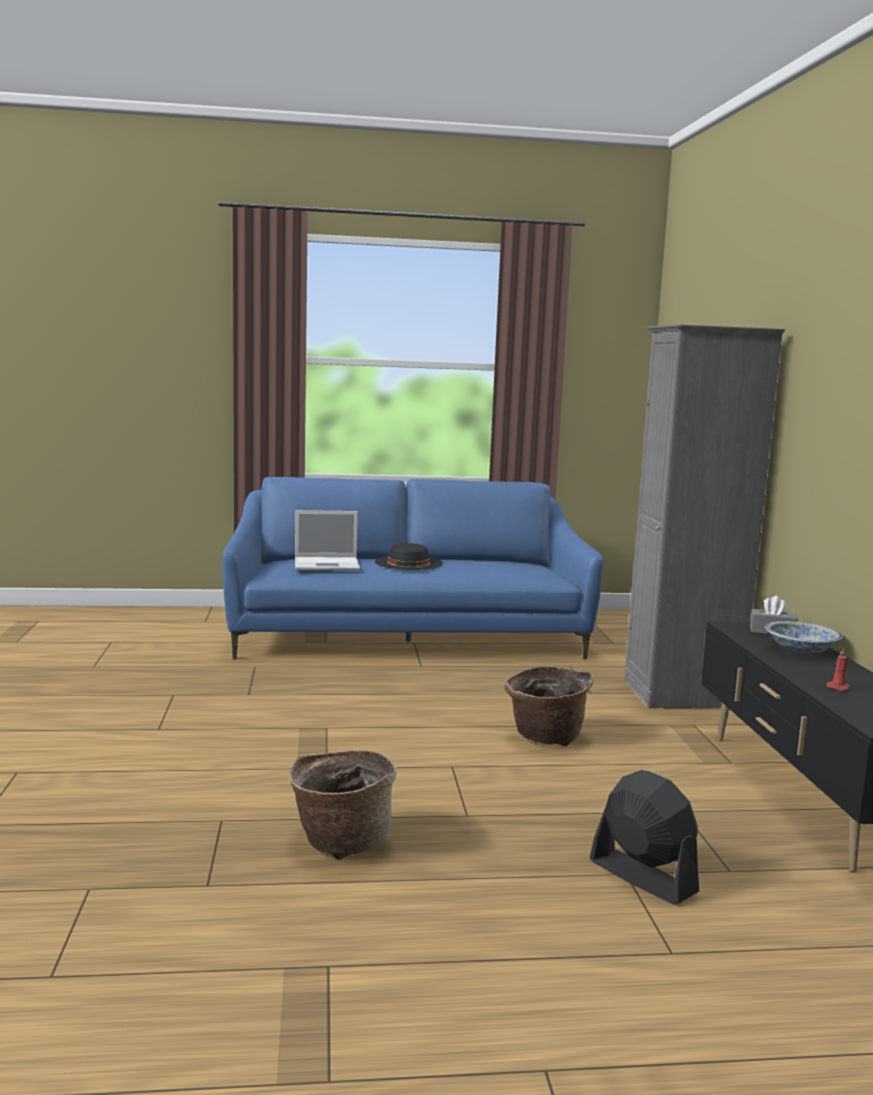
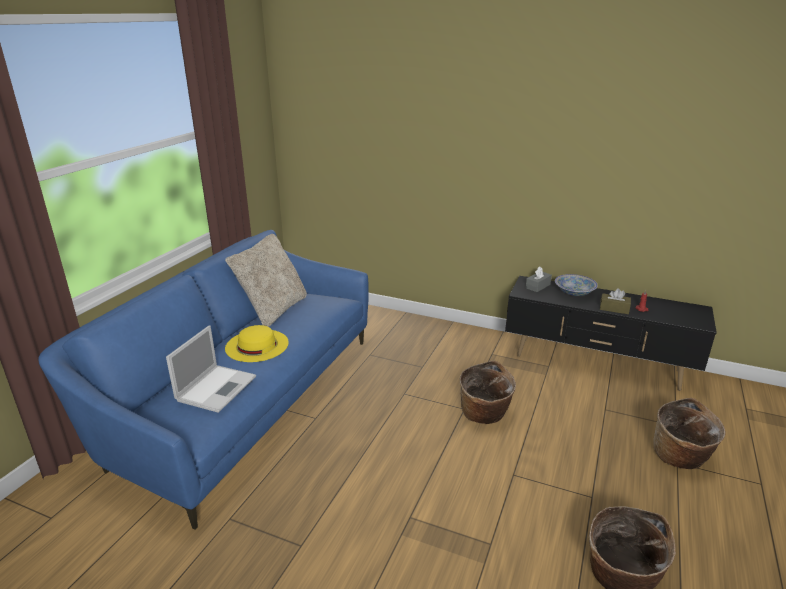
camera: 60 degrees left, 15 degrees up
black hat [375,543,443,570] -> yellow hat [225,325,289,362]
black fan [590,770,699,905] -> basket [653,398,726,469]
grey cabinet [624,324,785,709] -> none
none -> beige pillow [225,234,307,327]
none -> brown tissue box [600,288,631,314]

